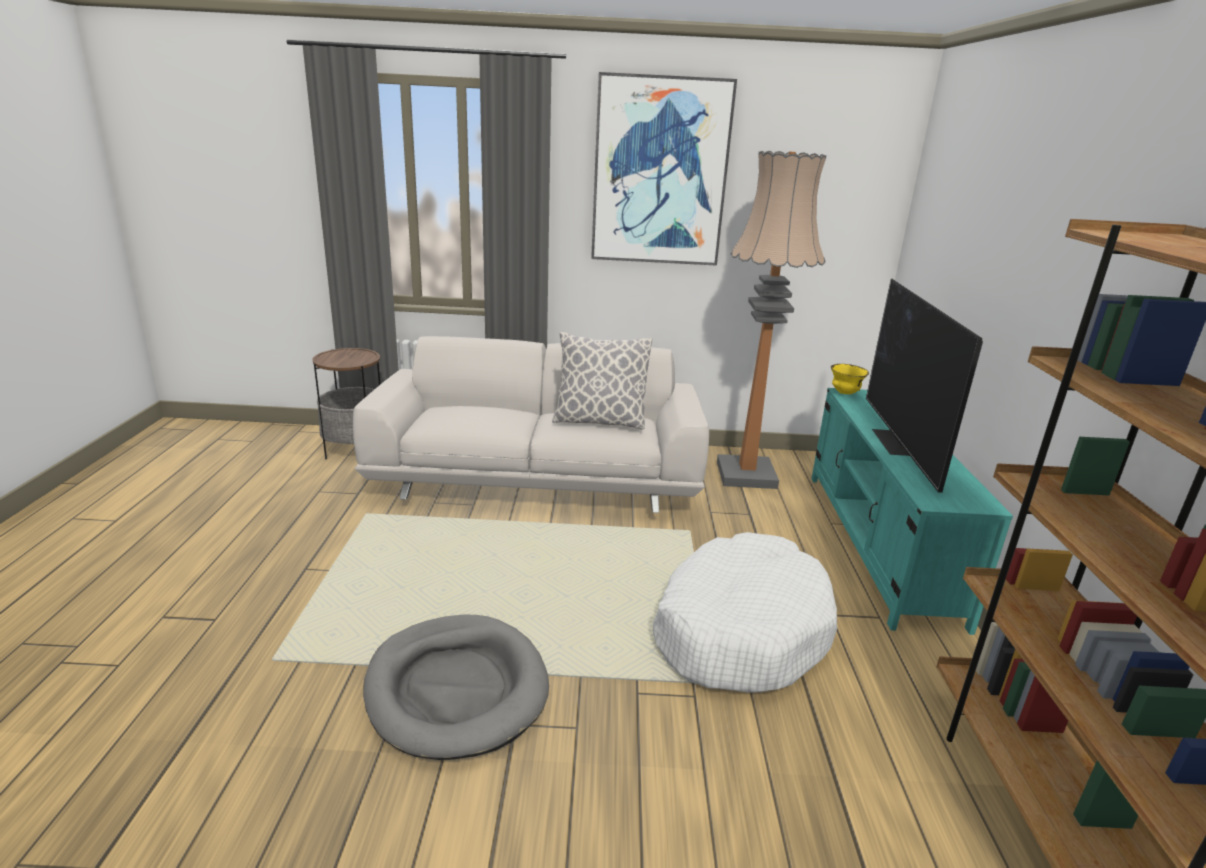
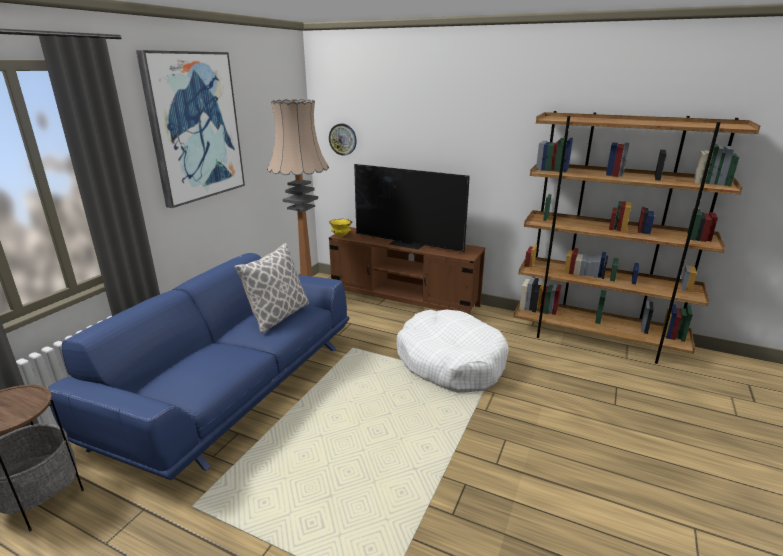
camera: 65 degrees left, 0 degrees up
white sofa [353,336,709,513] -> blue sofa [47,253,349,480]
grey dog bed [363,614,549,760] -> none
turquoise tv stand [811,388,1013,635] -> brown tv stand [329,227,485,315]
none -> wall clock [329,124,357,156]

